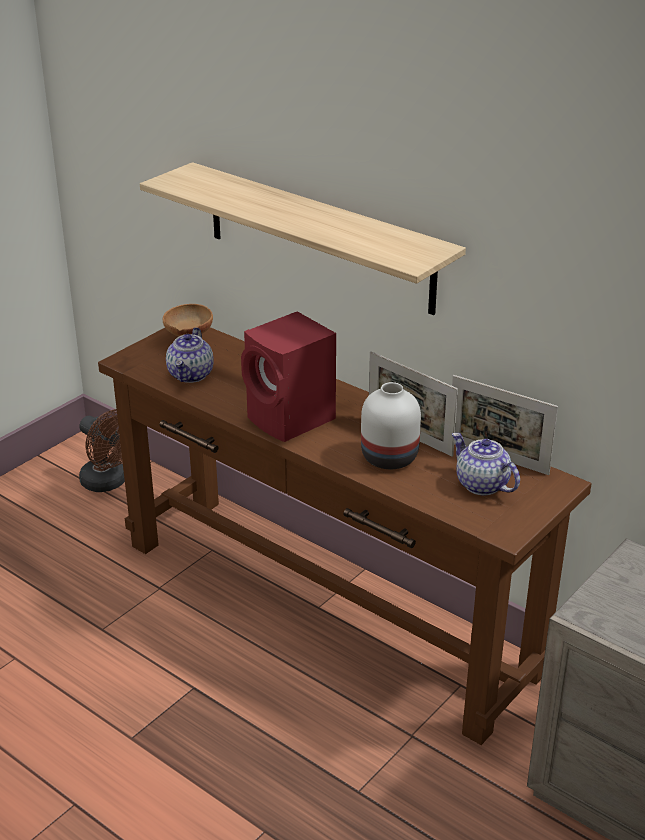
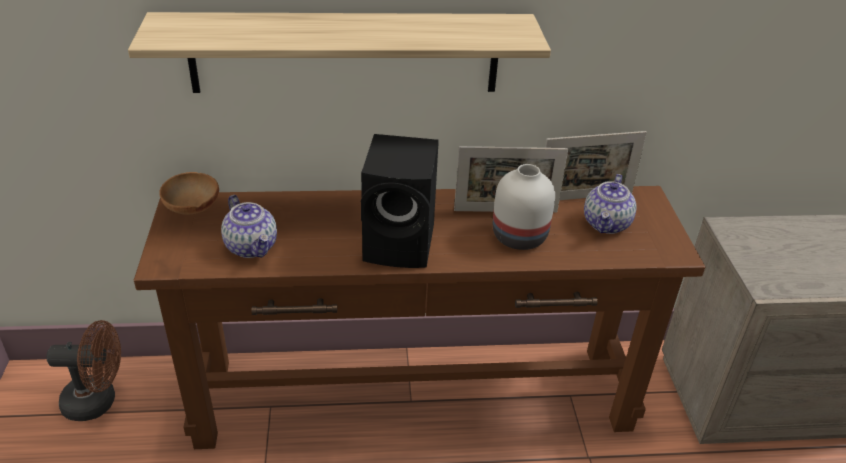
camera: 45 degrees left, 5 degrees up
red speaker [241,311,336,442] -> black speaker [361,134,439,268]
teapot [452,433,520,495] -> teapot turned 75 degrees counterclockwise [584,174,636,234]

